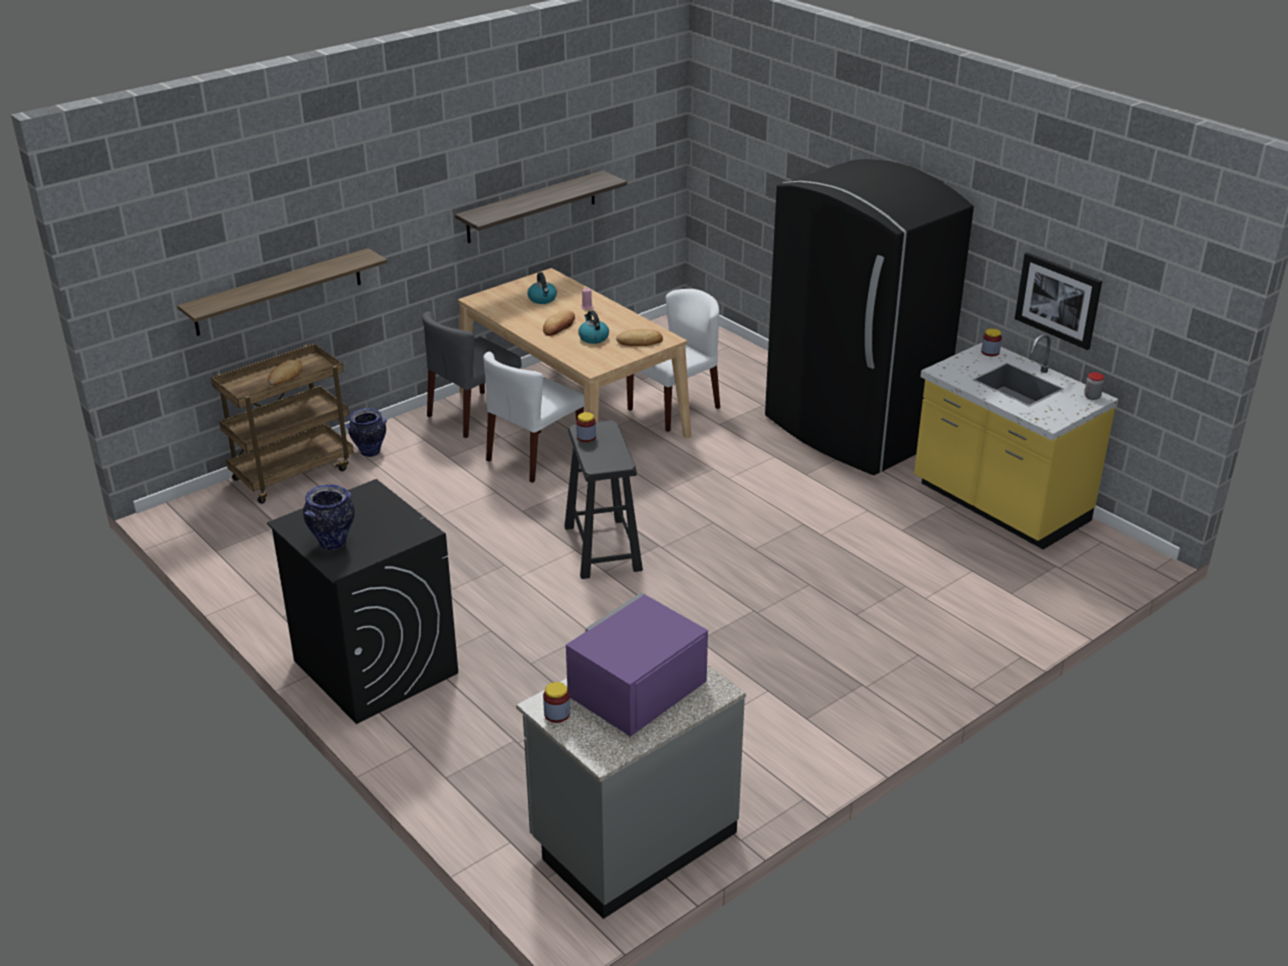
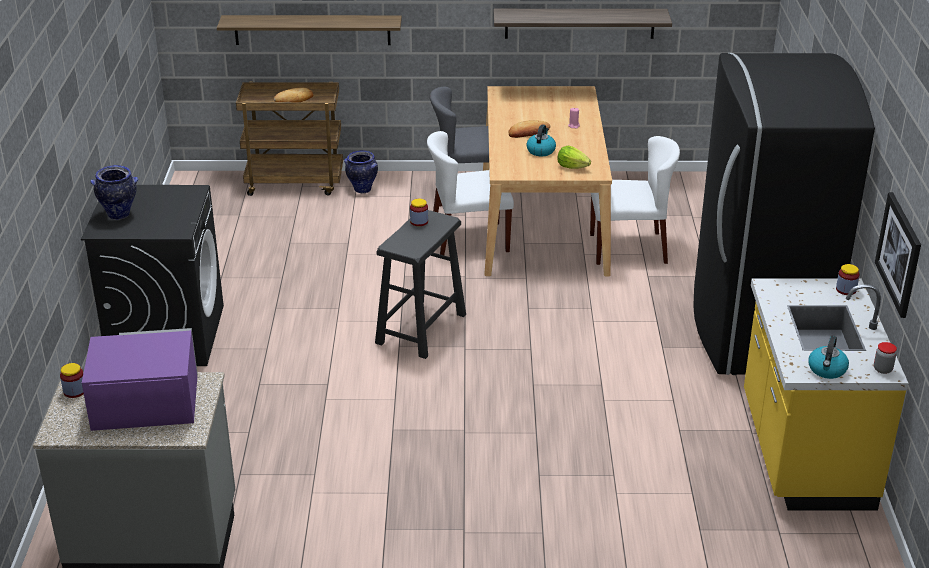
camera: 40 degrees right, 0 degrees up
kettle [528,272,557,304] -> kettle moved to [808,336,849,379]
bread [616,329,663,346] -> lettuce [557,146,591,169]

